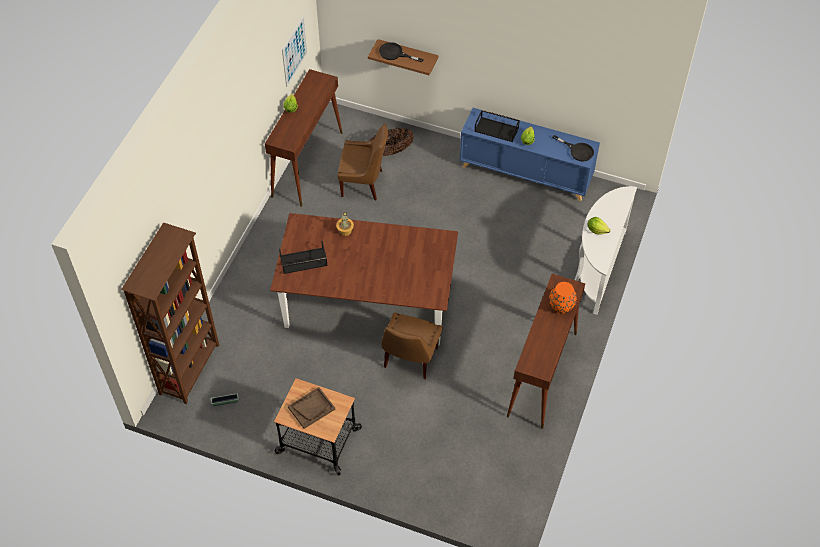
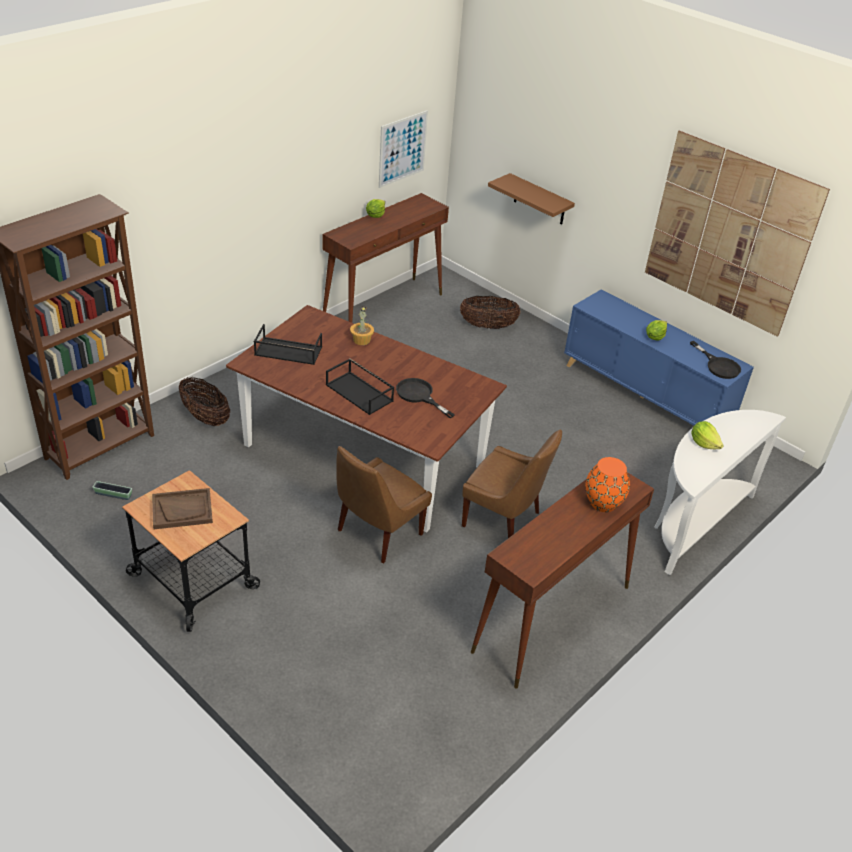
camera: 20 degrees right, 15 degrees down
brown chair [338,124,388,200] -> brown chair moved to [462,429,562,538]
black frying pan [379,42,424,62] -> black frying pan moved to [396,378,455,418]
black tray [474,110,520,142] -> black tray moved to [326,358,394,415]
none -> basket [179,377,230,426]
none -> picture [645,131,830,337]

